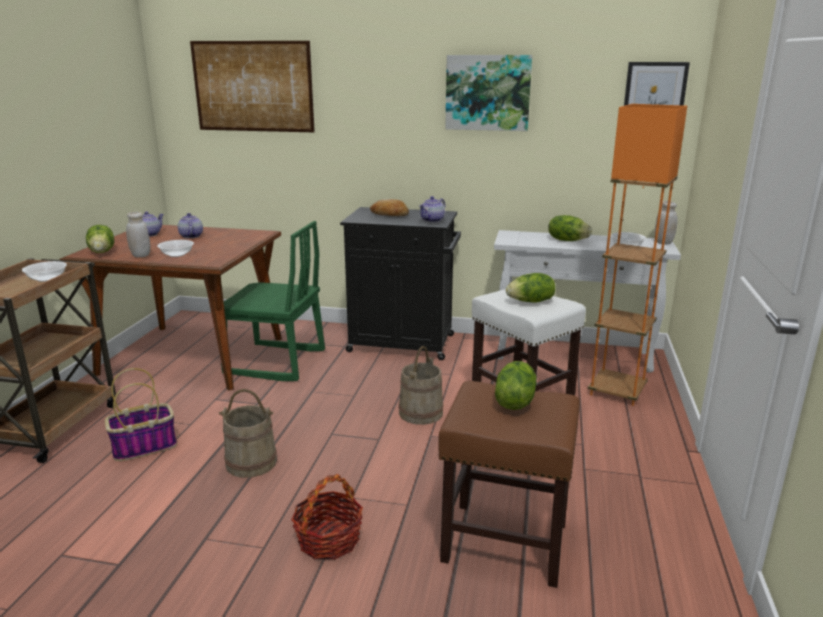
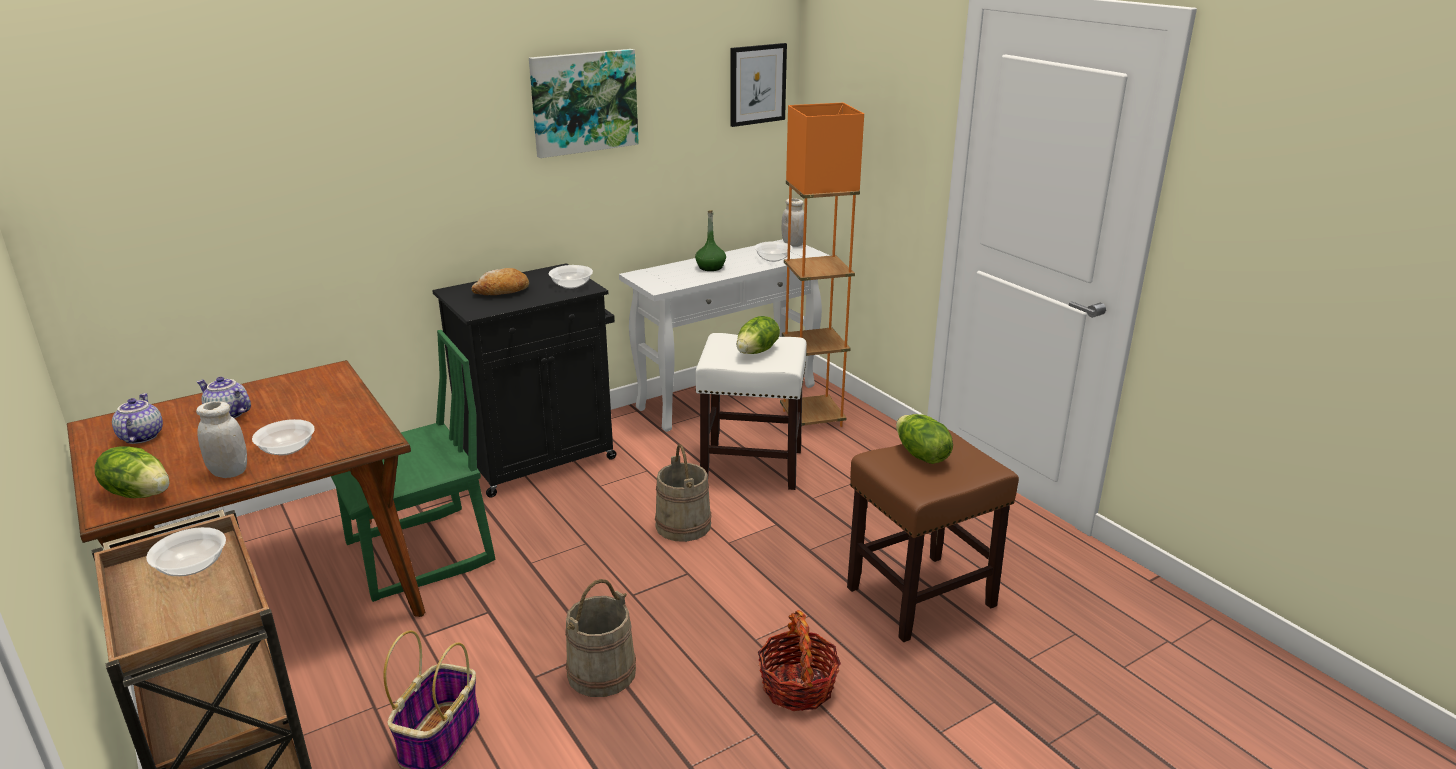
camera: 45 degrees left, 5 degrees up
picture [190,41,315,132] -> none
teapot [419,196,445,223] -> bowl [549,265,593,289]
lettuce [548,215,592,241] -> green bottle [695,210,726,271]

